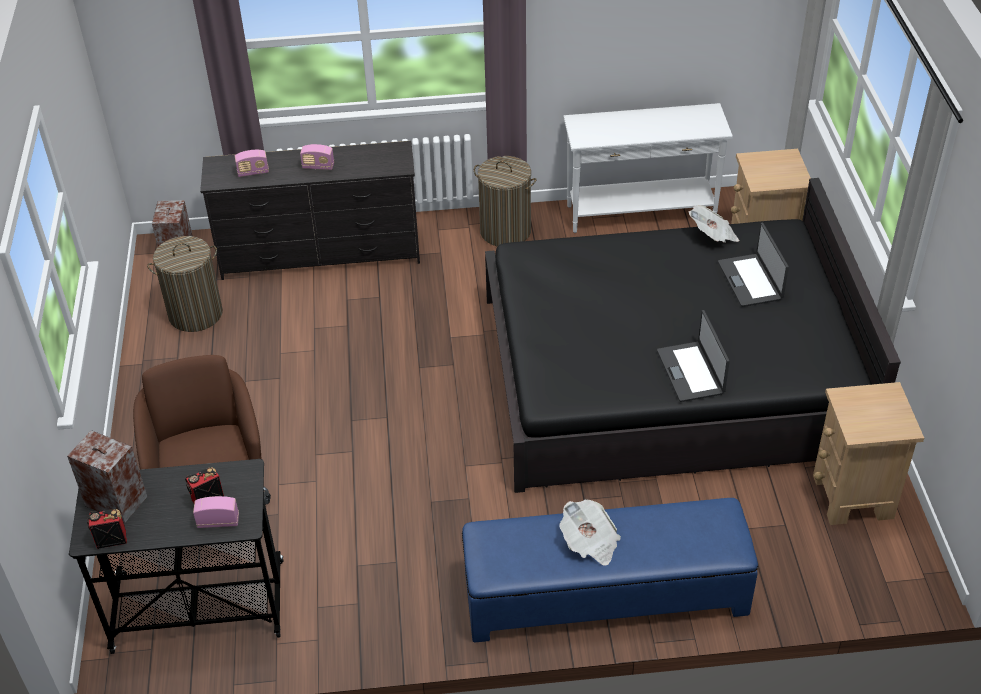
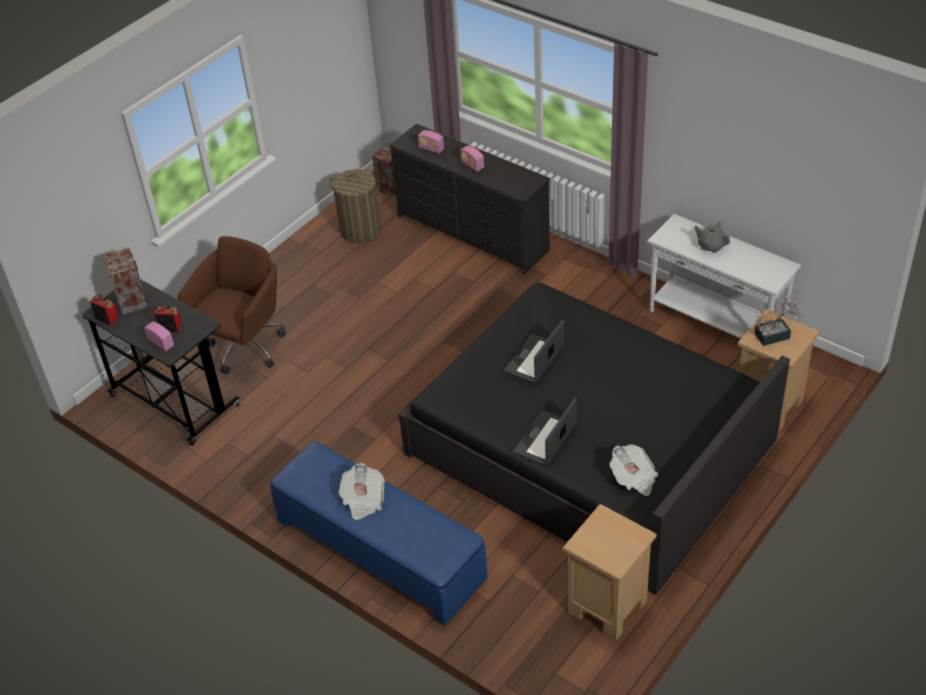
camera: 45 degrees right, 0 degrees up
laundry basket [474,156,537,247] -> none
newspaper [688,205,739,243] -> newspaper moved to [609,444,658,496]
laptop [718,223,789,307] -> laptop moved to [504,319,564,383]
none -> grey teapot [694,222,730,253]
none -> potted plant [752,296,803,346]

